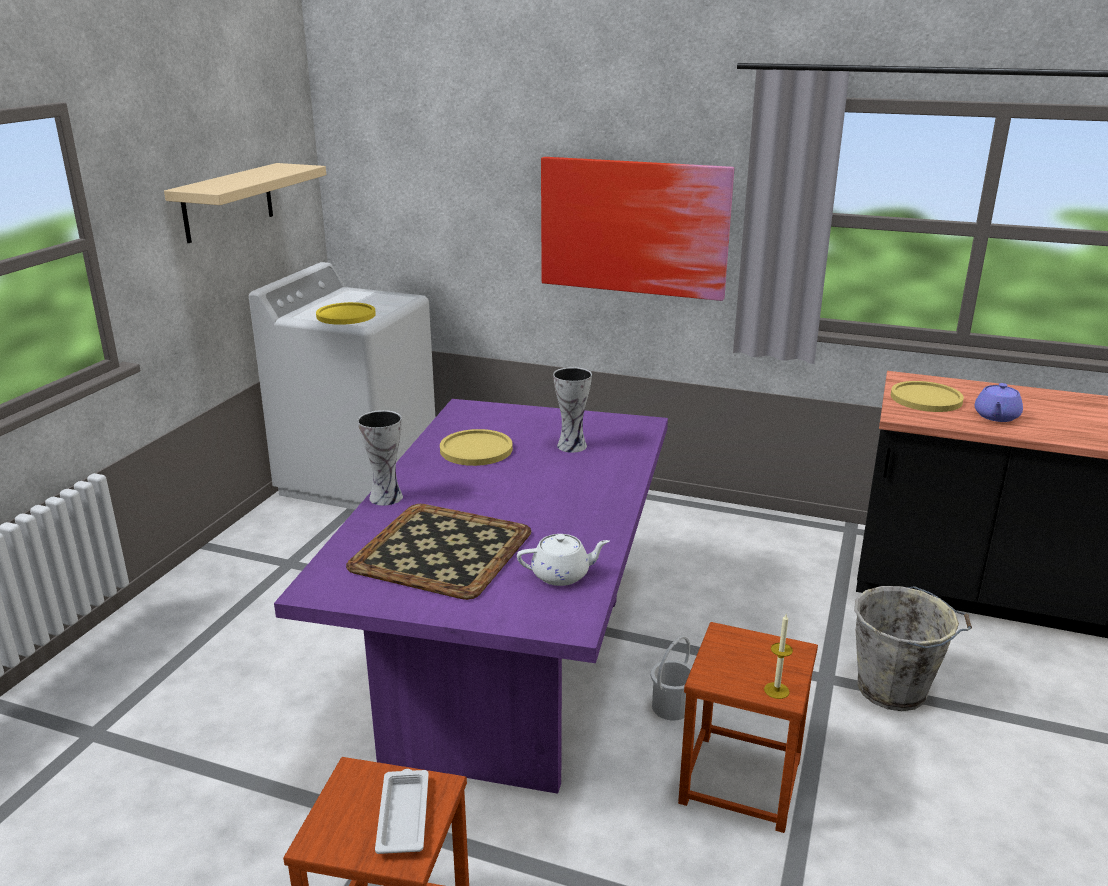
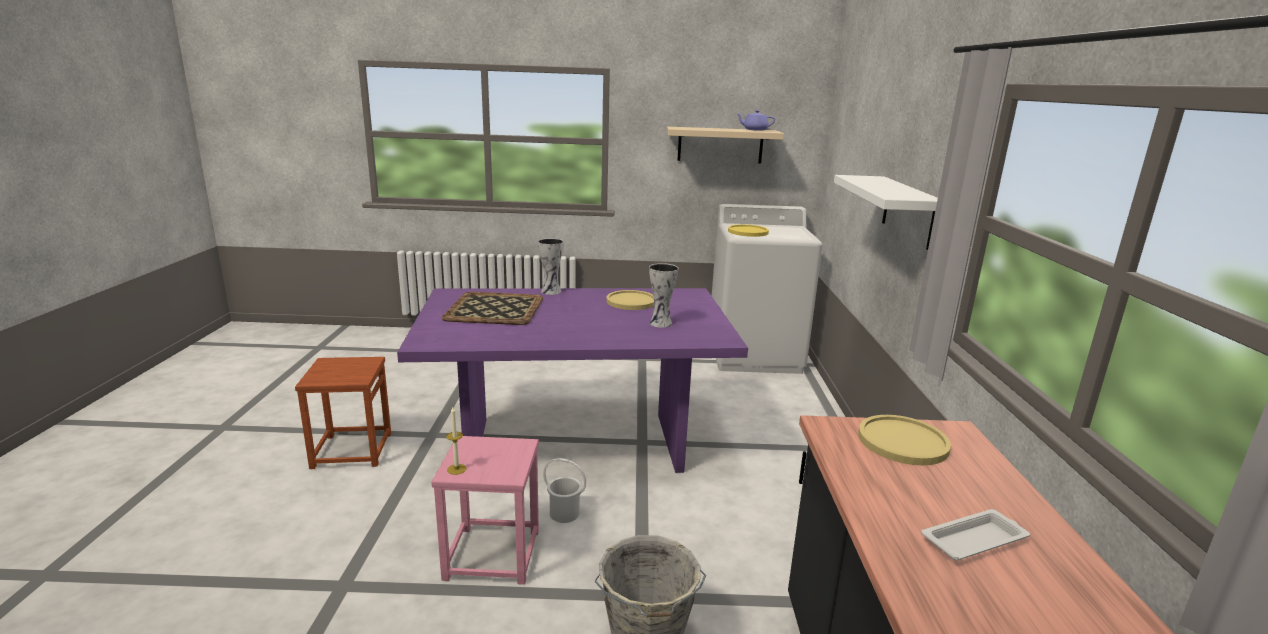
camera: 70 degrees right, 5 degrees down
white tray [375,769,429,854] -> white tray moved to [921,509,1030,560]
white teapot [517,534,610,586] -> none
picture [541,157,734,301] -> white shelf [834,175,938,250]
brown stool [678,622,818,833] -> pink stool [431,436,539,585]
purple teapot [975,383,1023,422] -> purple teapot moved to [737,110,775,131]

